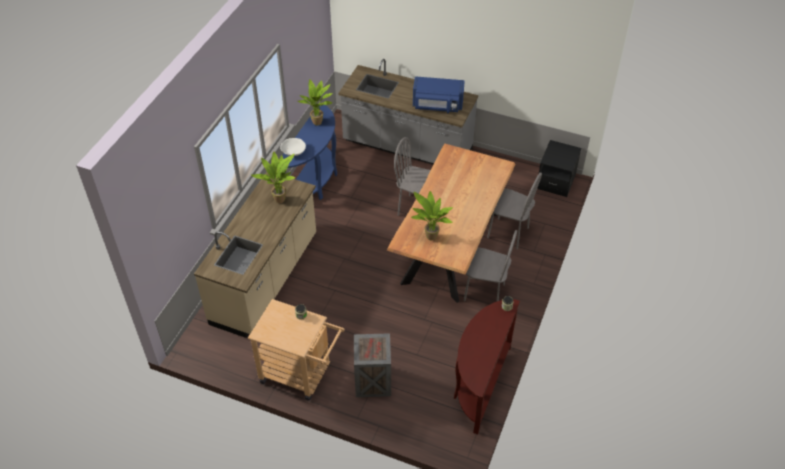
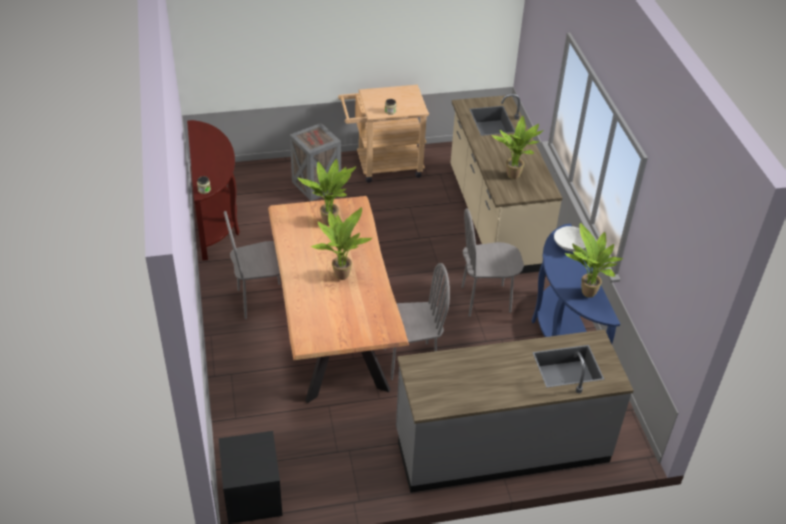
camera: 145 degrees right, 5 degrees down
blue microwave [413,76,465,113] -> none
grey chair [487,172,542,249] -> grey chair moved to [462,208,524,317]
none -> potted plant [311,207,372,280]

